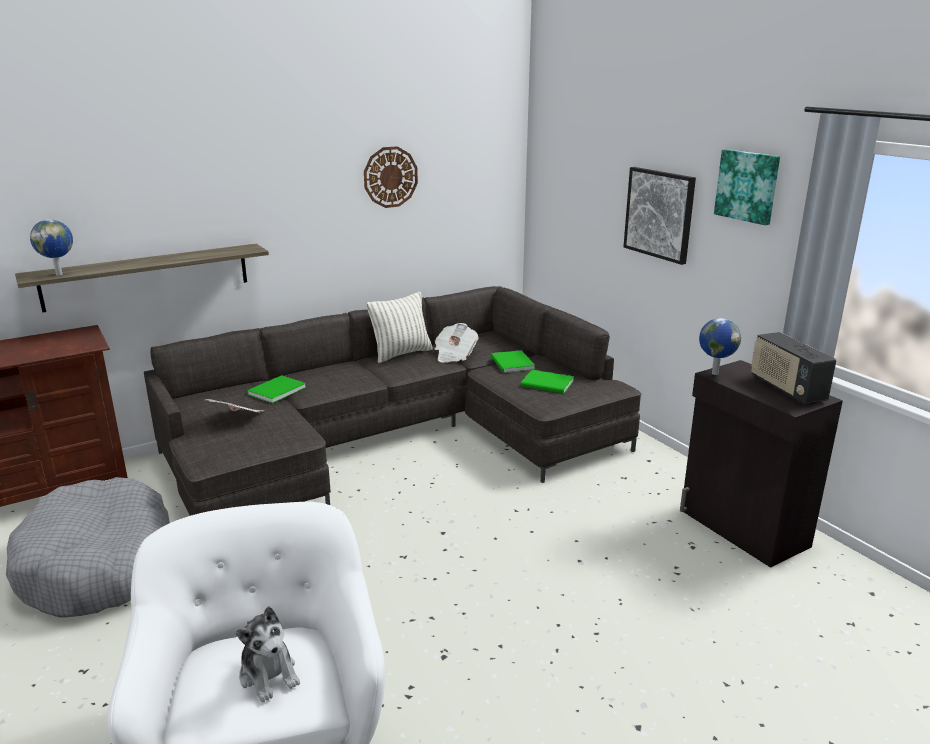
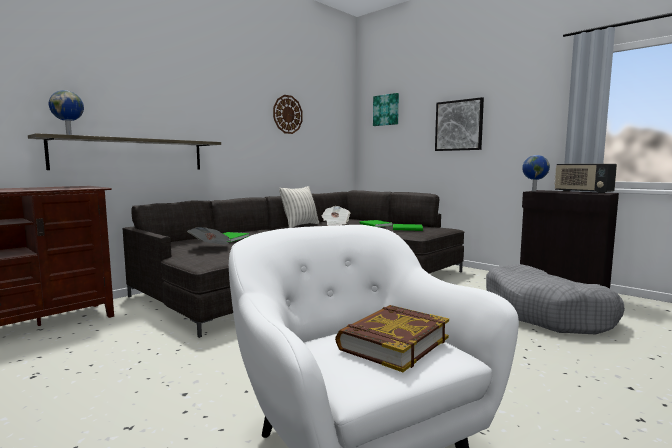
camera: 15 degrees left, 15 degrees down
grey dog bed [6,477,170,617] -> grey dog bed moved to [486,264,625,334]
plush toy [236,606,300,702] -> book [335,305,449,372]
picture [714,149,780,225] -> picture moved to [373,93,399,126]

